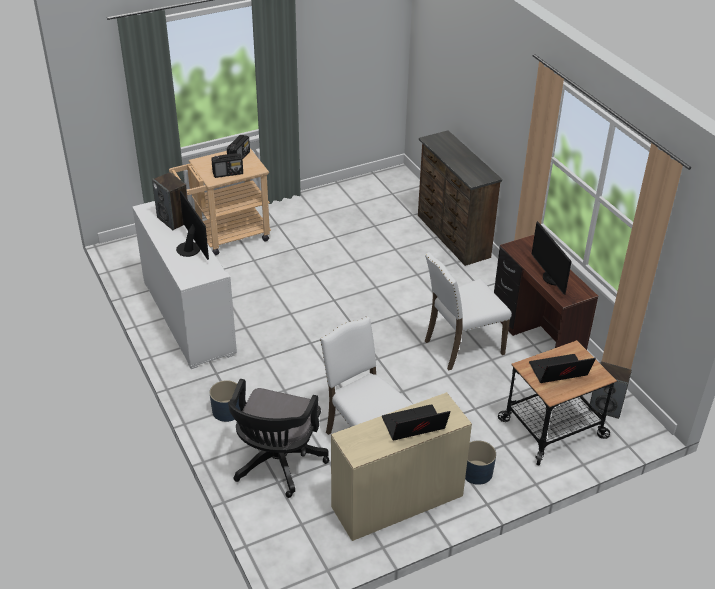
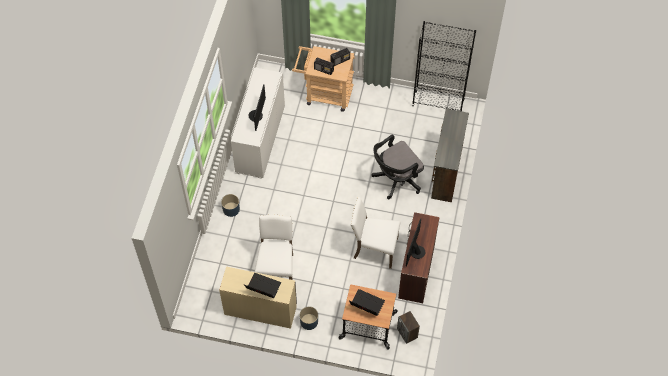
camera: 40 degrees right, 20 degrees up
speaker [152,172,188,230] -> none
black office chair [228,379,329,498] -> black office chair moved to [371,134,424,199]
none -> black bookcase [412,21,476,111]

